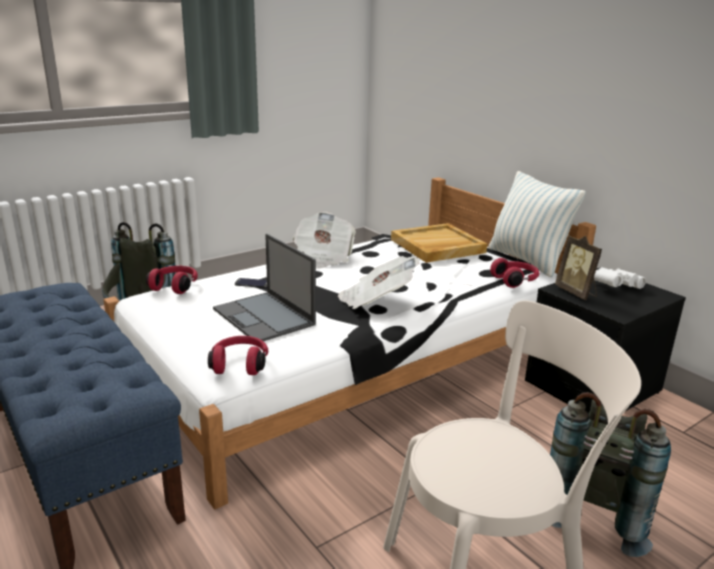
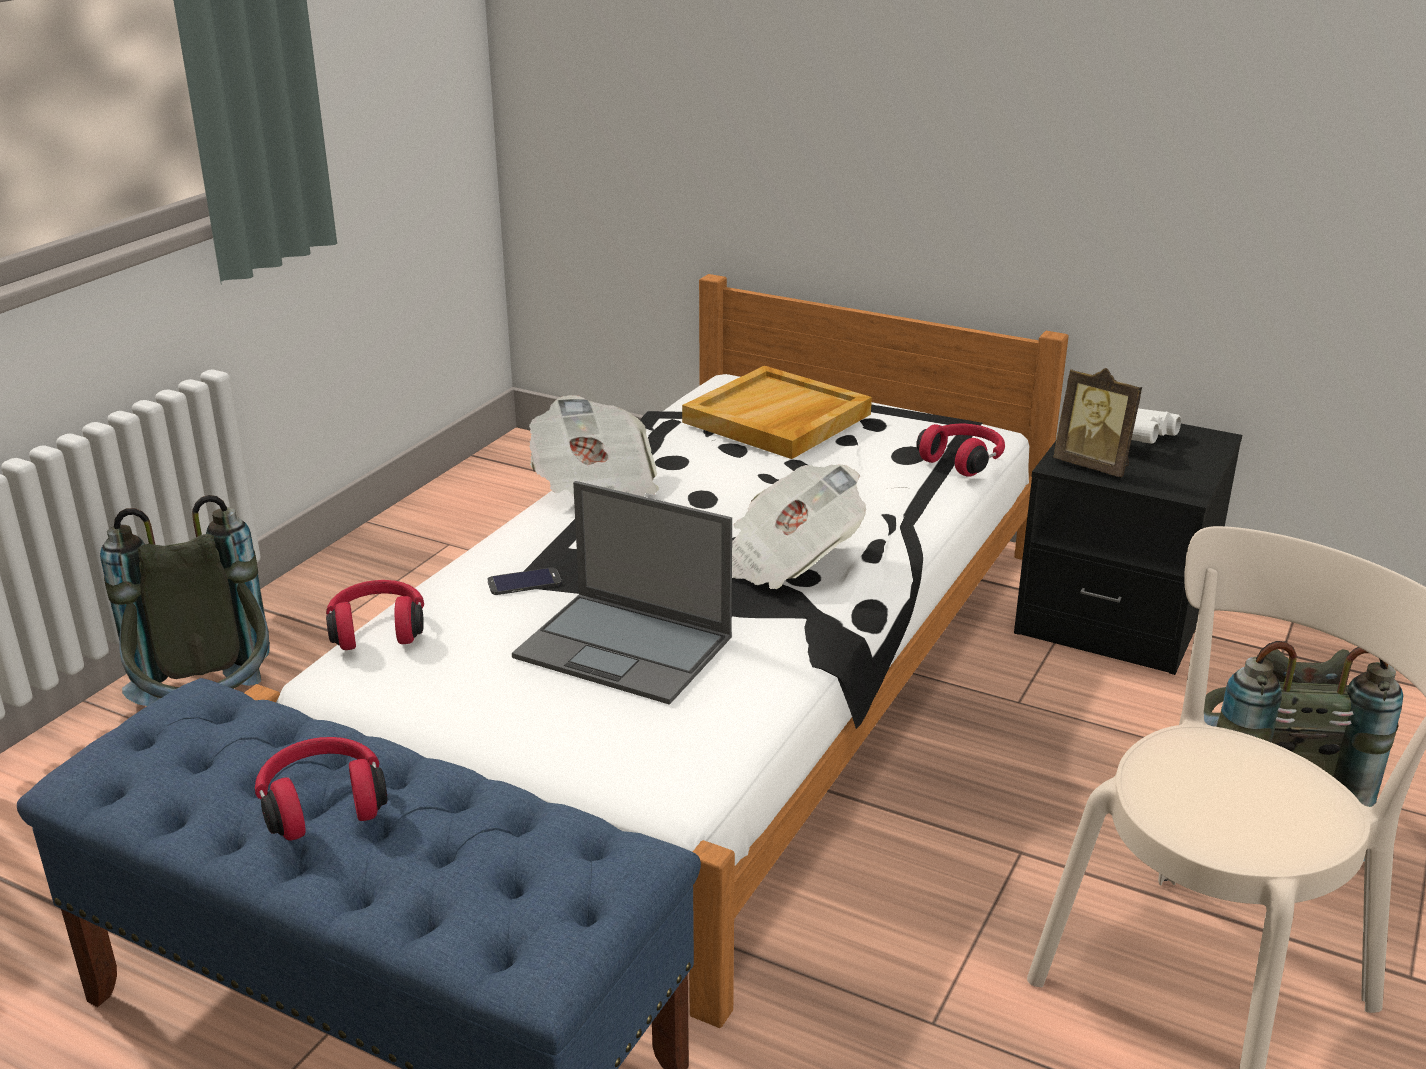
camera: 25 degrees left, 5 degrees up
red headphones [208,336,268,375] -> red headphones moved to [255,737,388,841]
pillow [488,171,586,277] -> none

